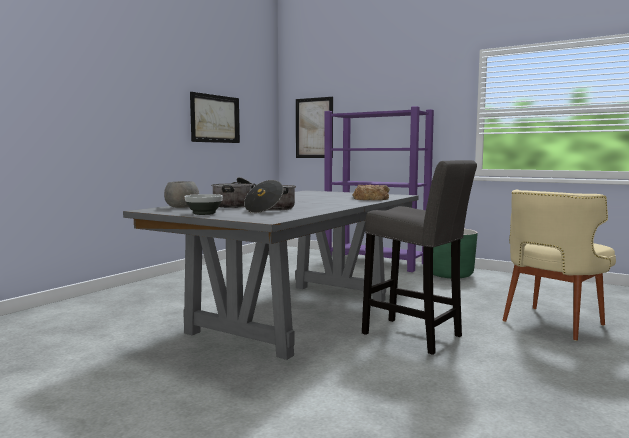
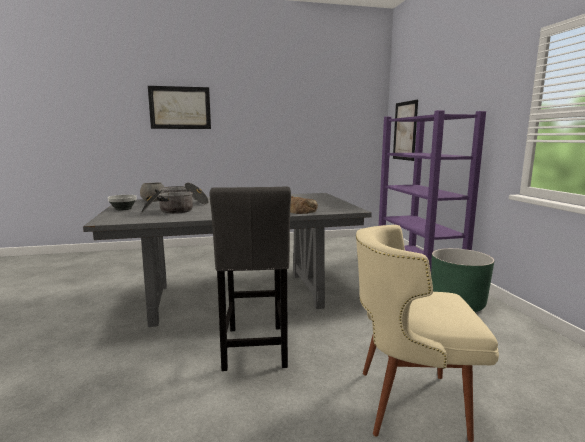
camera: 45 degrees right, 5 degrees up
picture [190,92,240,143] -> picture moved to [148,86,211,129]

